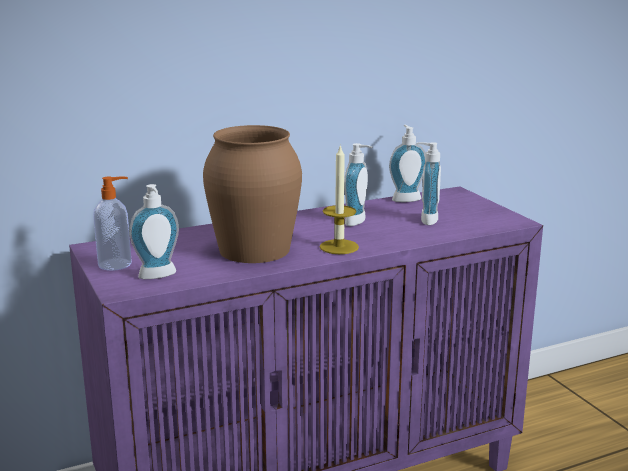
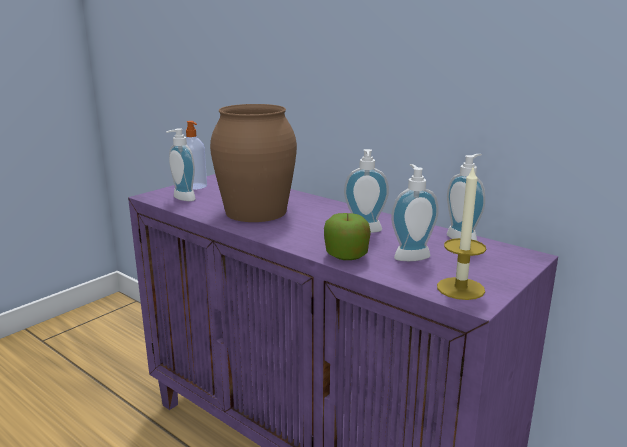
camera: 65 degrees right, 0 degrees up
candle [320,144,359,254] -> candle moved to [437,165,486,300]
none -> apple [324,213,371,260]

